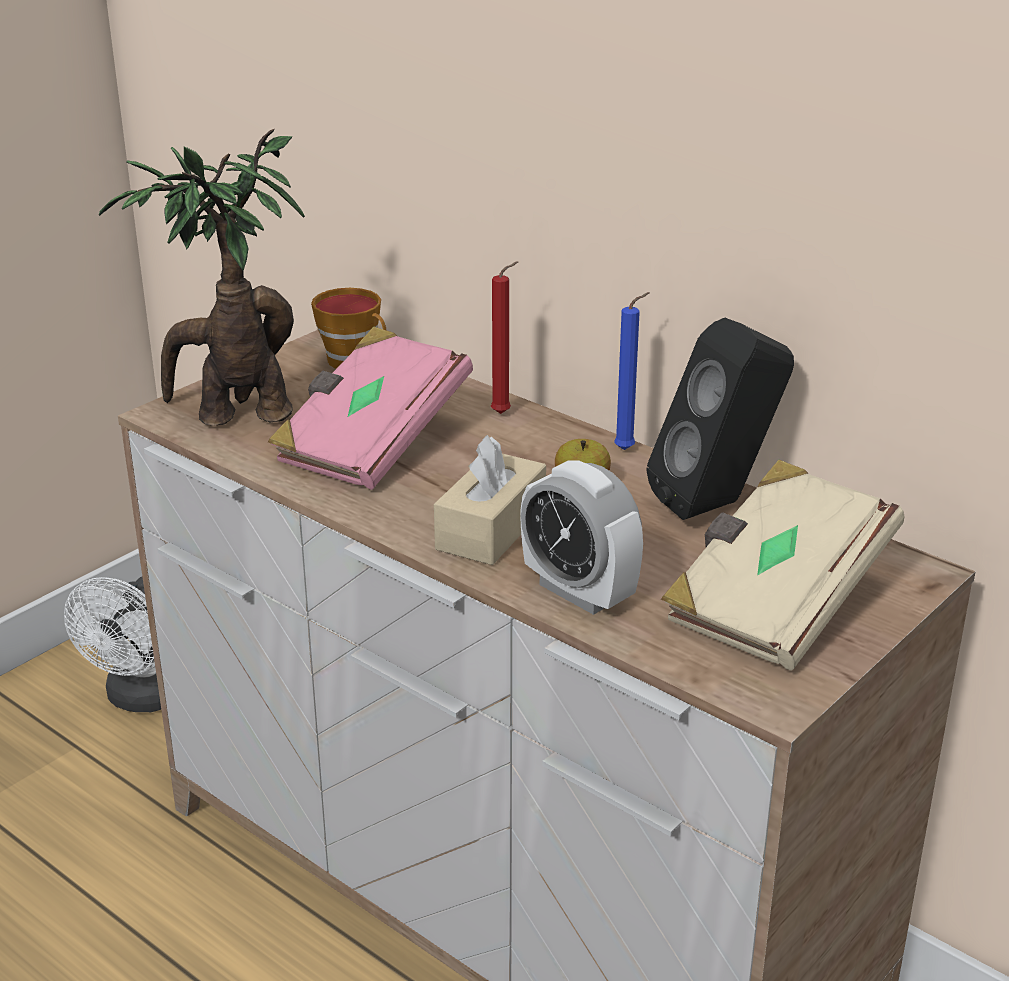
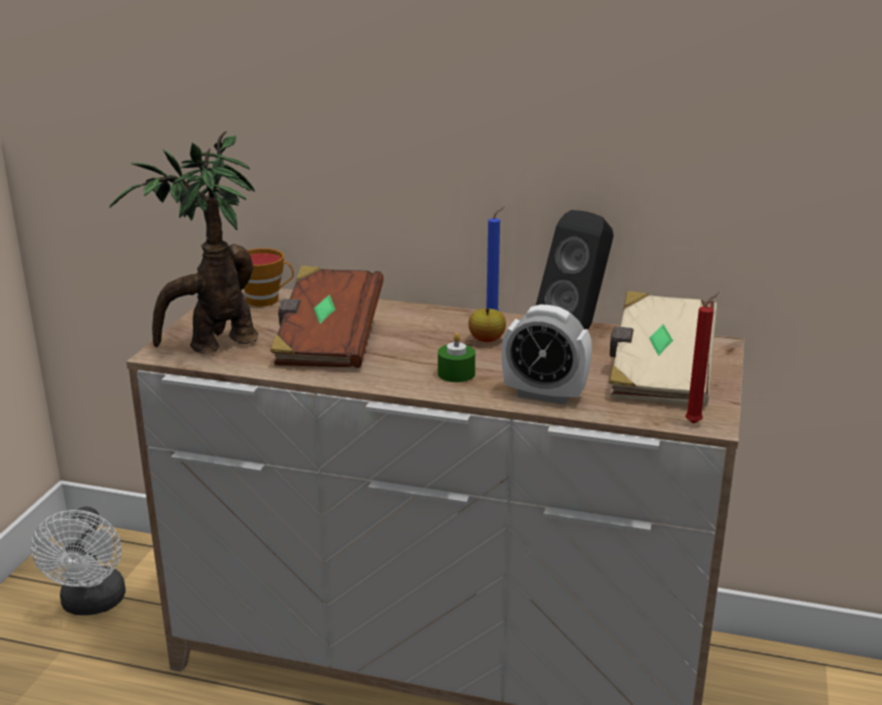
camera: 25 degrees left, 5 degrees down
pink book [268,327,473,490] -> brown book [270,266,384,368]
beige tissue box [434,435,546,565] -> green candle [438,333,475,382]
red candle [491,261,518,414] -> red candle moved to [685,292,719,424]

